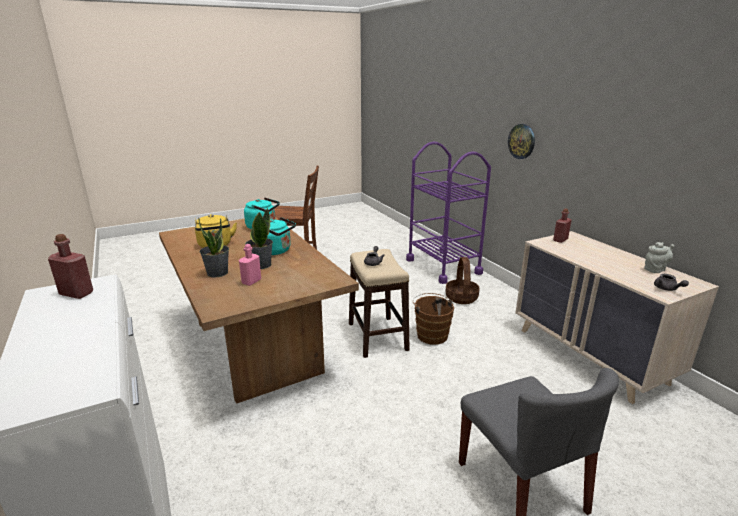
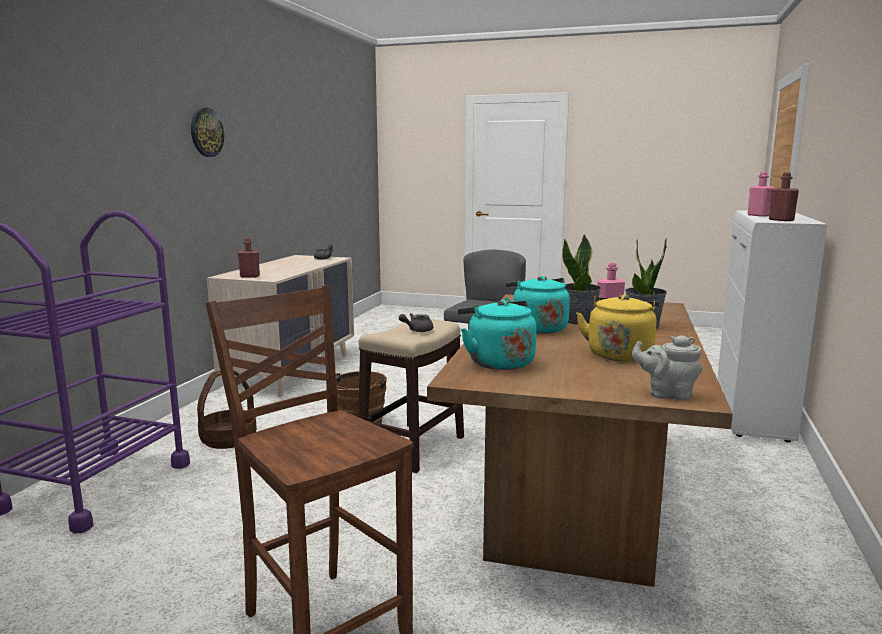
camera: 135 degrees left, 10 degrees down
wall clock [508,124,535,159] -> wall clock moved to [191,108,224,157]
grey teapot [644,242,674,273] -> grey teapot moved to [632,335,702,401]
none -> pink bottle [748,171,774,217]

